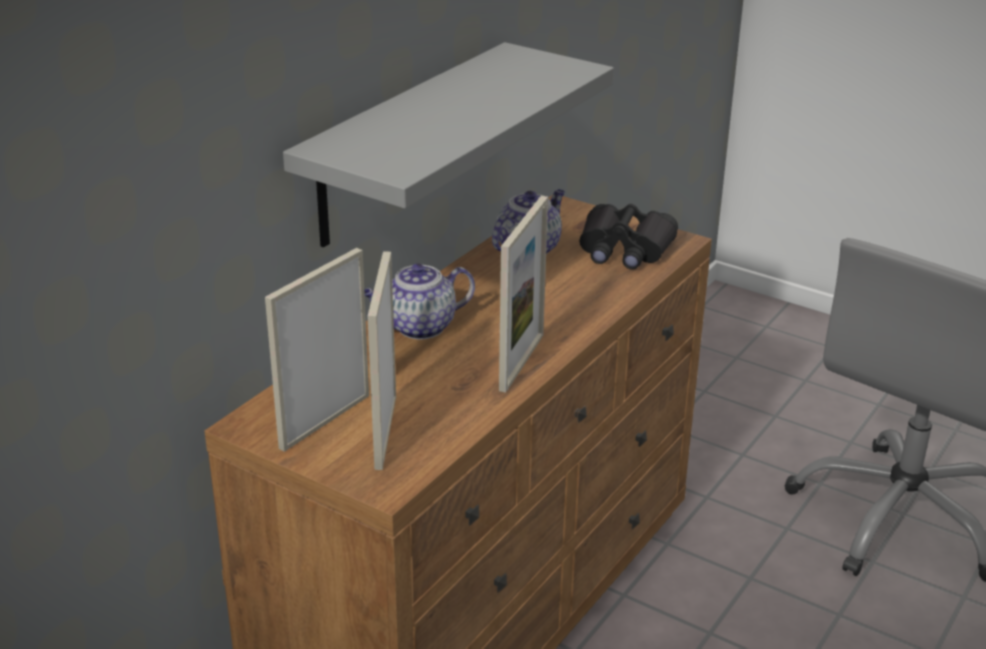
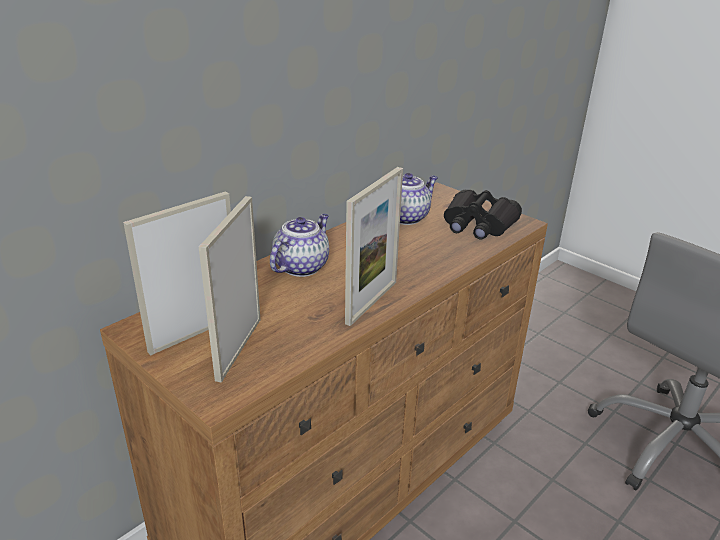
camera: 10 degrees right, 0 degrees up
grey shelf [283,42,614,248] -> none
teapot [364,263,475,340] -> teapot turned 135 degrees clockwise [270,214,329,277]

